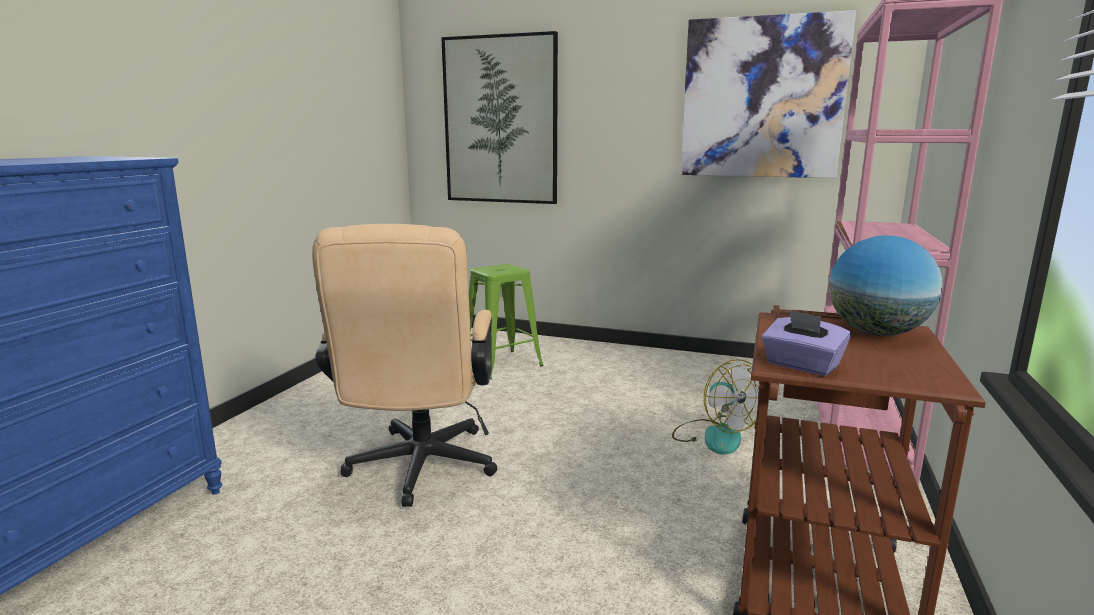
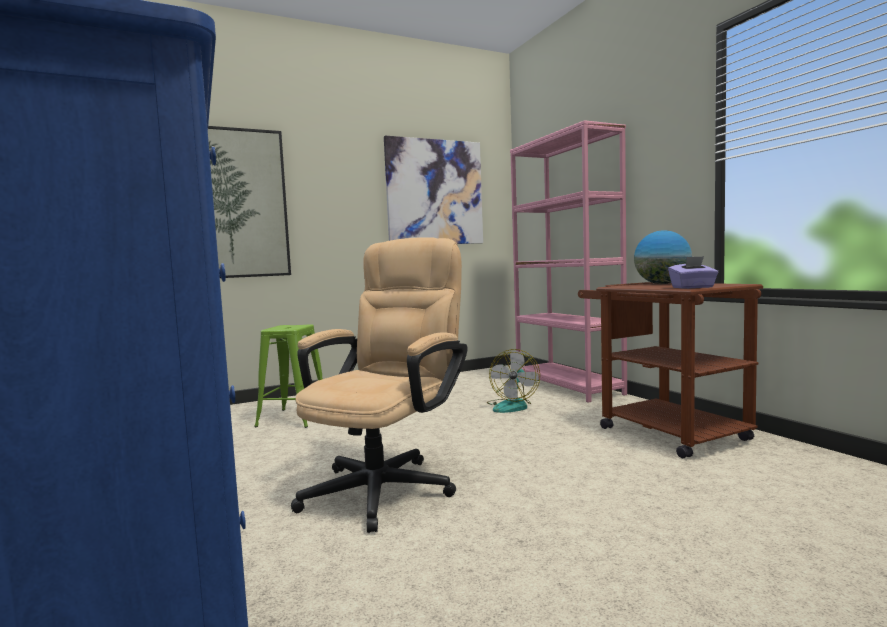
camera: 45 degrees left, 10 degrees down
beige office chair [312,224,497,507] -> beige office chair turned 105 degrees counterclockwise [291,238,468,533]
fan [672,359,759,455] -> fan turned 90 degrees clockwise [487,349,540,413]

